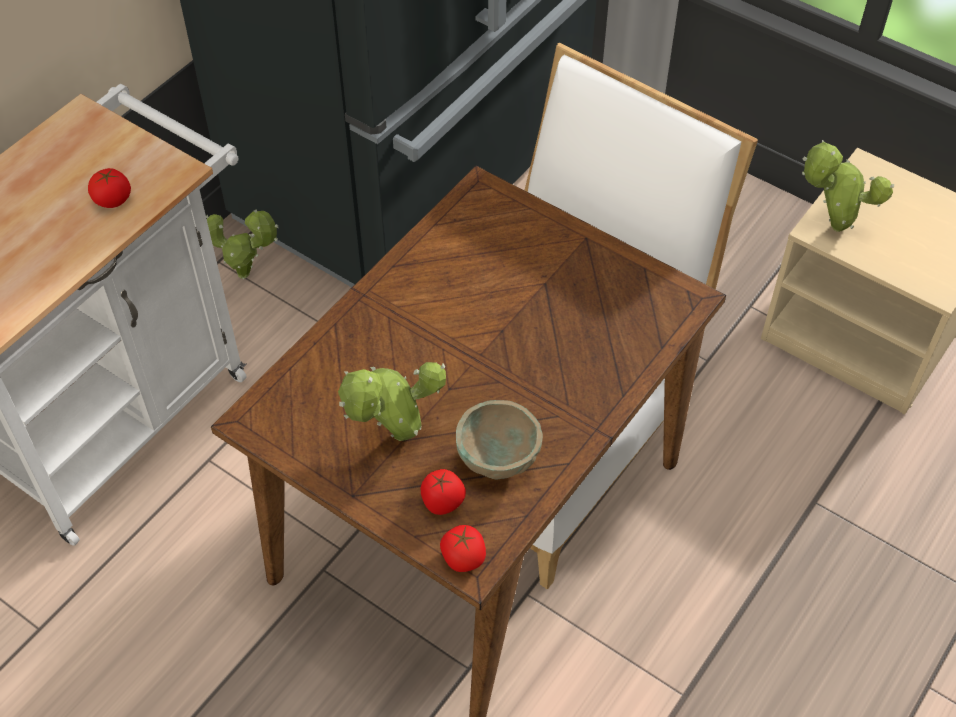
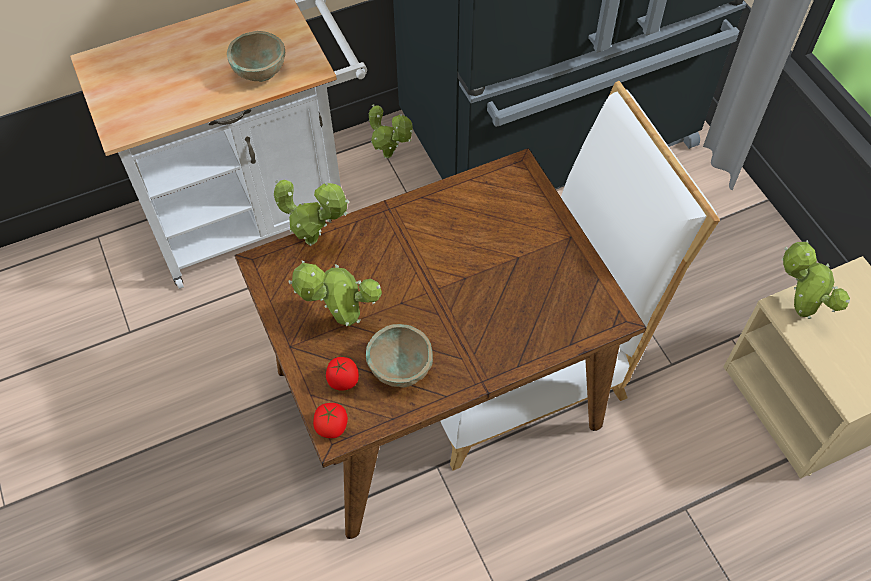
camera: 30 degrees right, 5 degrees up
tomato [88,168,131,208] -> beige bowl [227,31,285,82]
none -> potted plant [274,180,349,246]

